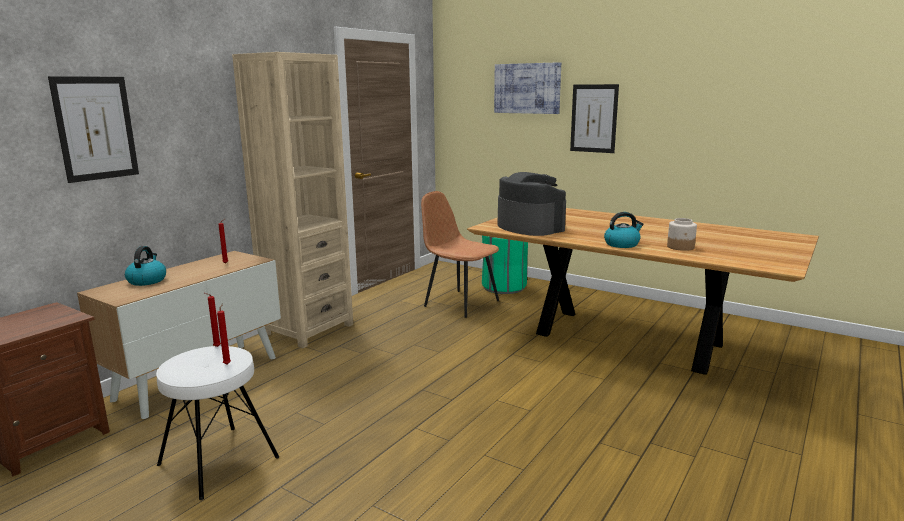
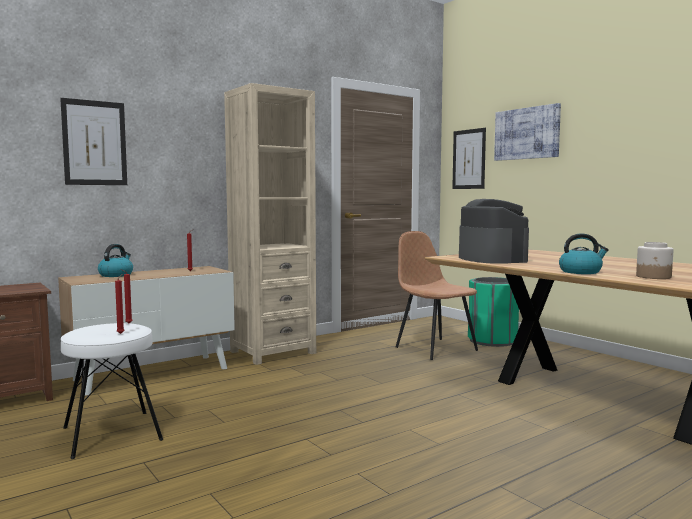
camera: 20 degrees right, 10 degrees down
picture [570,84,619,153] -> picture moved to [452,128,486,189]

